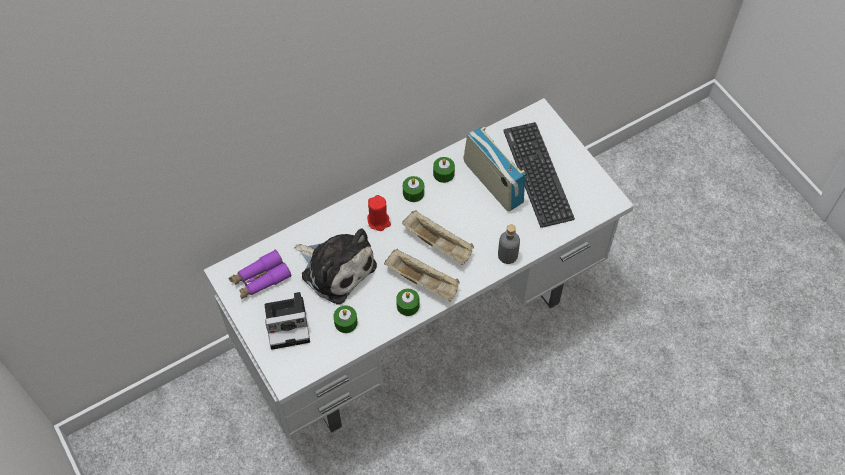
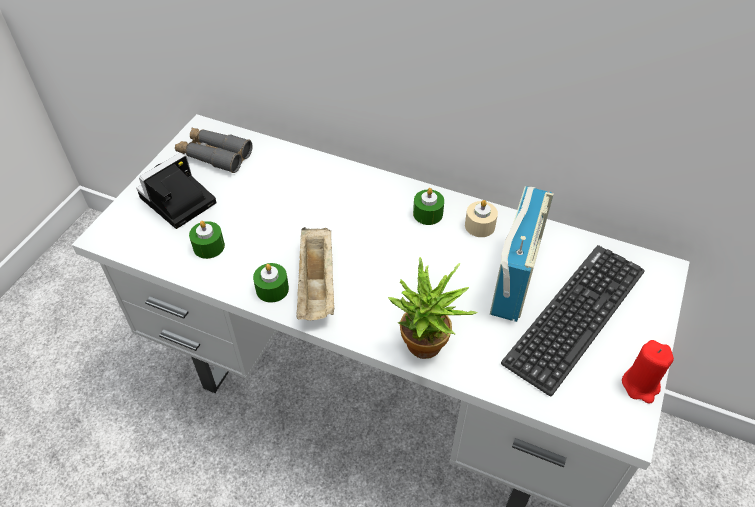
camera: 55 degrees right, 10 degrees down
purple binoculars [229,250,291,299] -> grey binoculars [175,127,253,173]
camera [265,292,310,349] -> camera turned 90 degrees clockwise [136,153,217,229]
plush toy [294,228,377,305] -> none
red candle [367,195,391,231] -> red candle moved to [622,340,674,404]
beige tray [402,210,474,265] -> none
green candle [433,157,455,183] -> beige candle [465,200,498,237]
grey bottle [498,224,520,264] -> potted plant [388,257,478,359]

